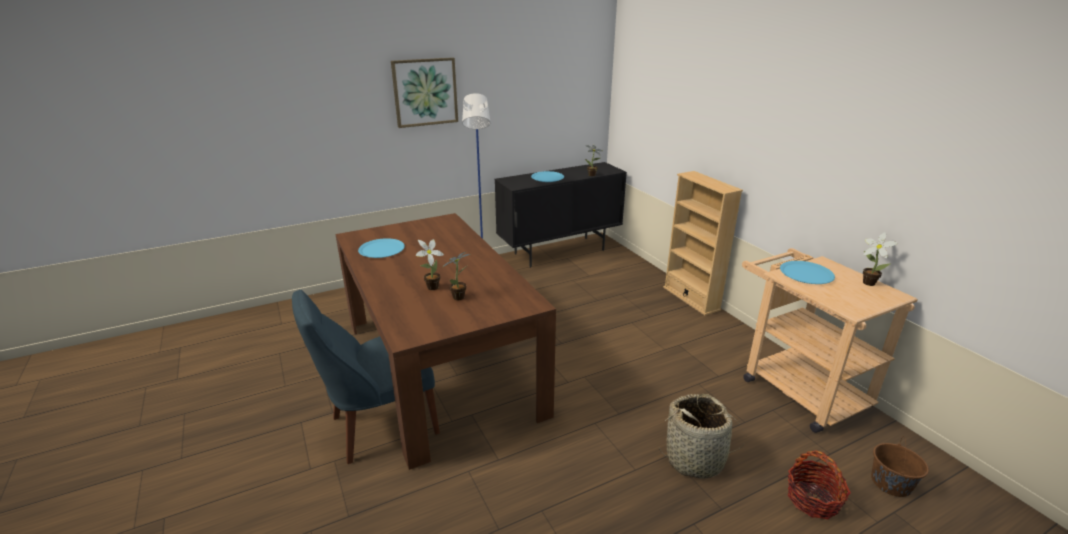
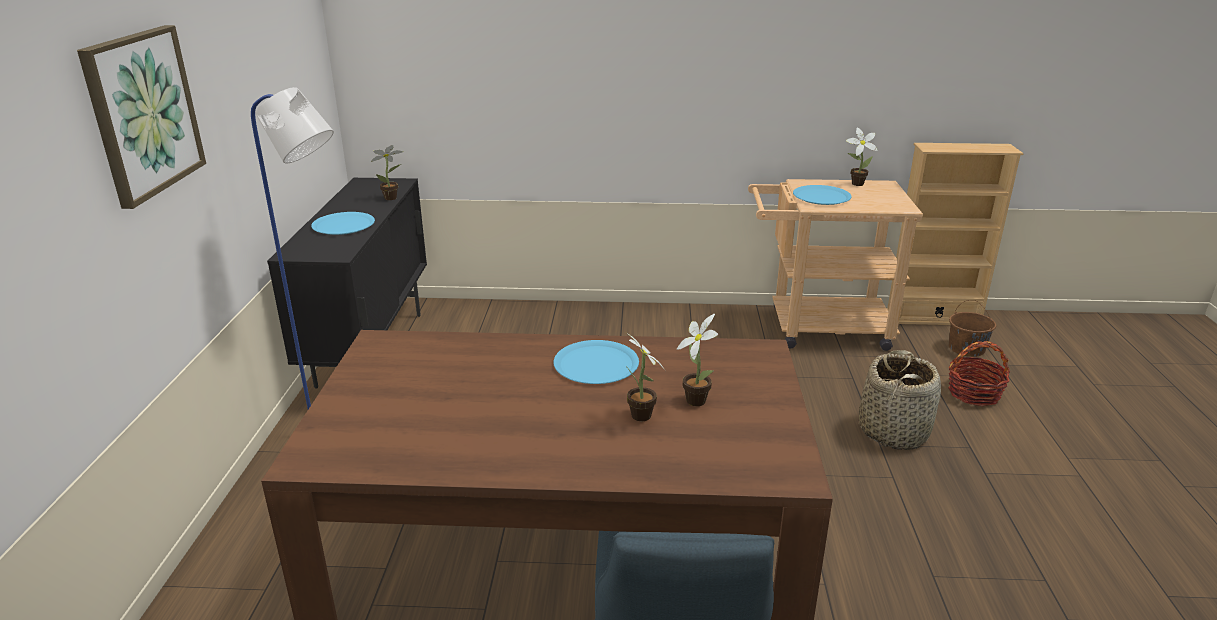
camera: 60 degrees left, 0 degrees up
blue plate [358,238,405,258] -> blue plate moved to [553,340,639,384]
beige bookcase [663,171,743,315] -> beige bookcase moved to [887,143,1024,325]

